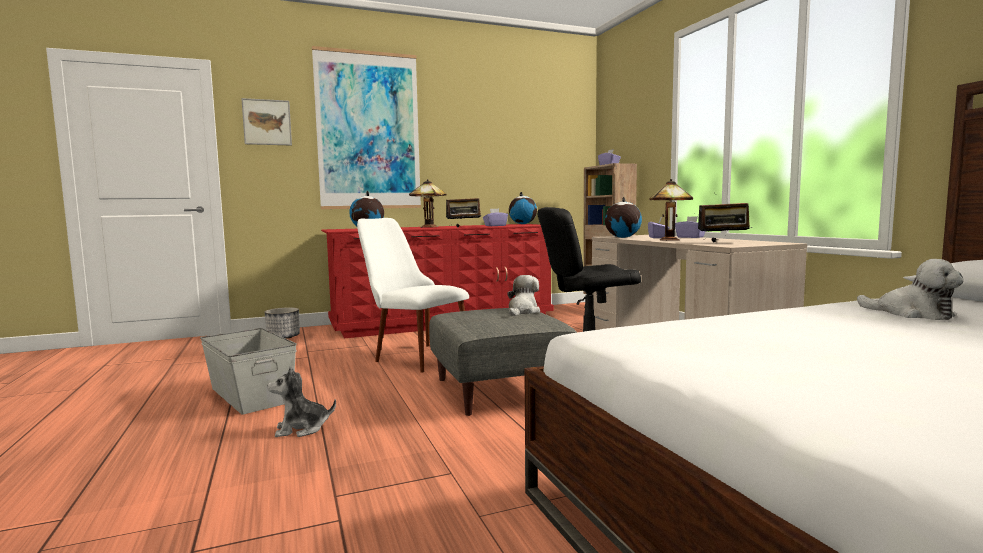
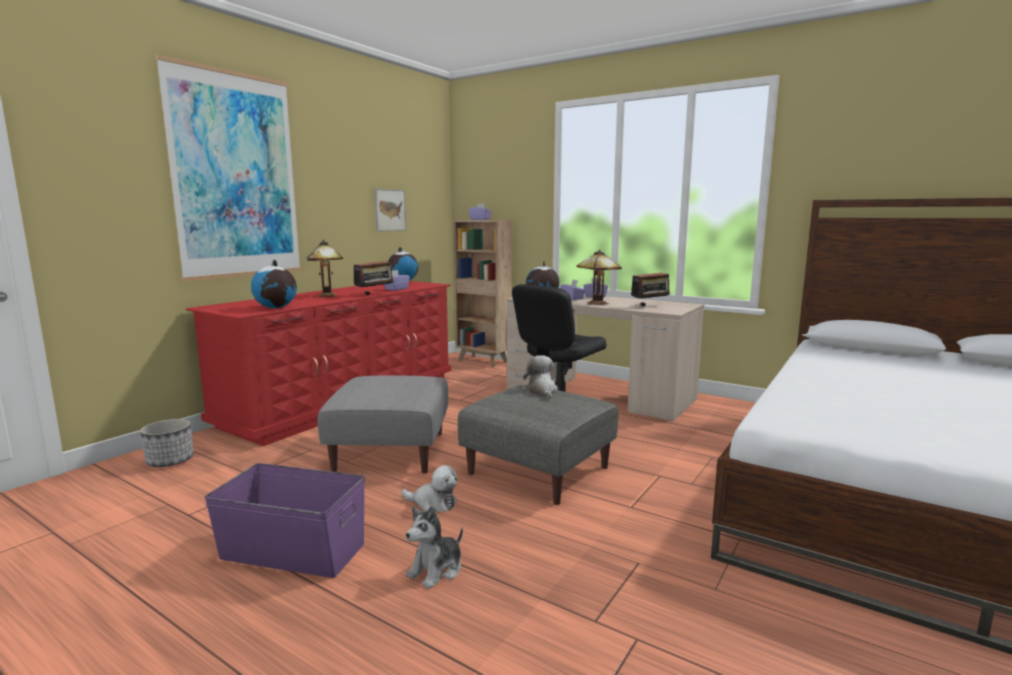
camera: 35 degrees left, 5 degrees up
grey storage box [200,328,297,415] -> purple storage box [204,463,365,578]
picture [241,98,292,146] -> picture moved to [374,189,406,231]
white chair [357,218,469,373] -> grey ottoman [318,376,448,474]
plush toy [857,259,964,320] -> plush toy moved to [401,465,457,512]

